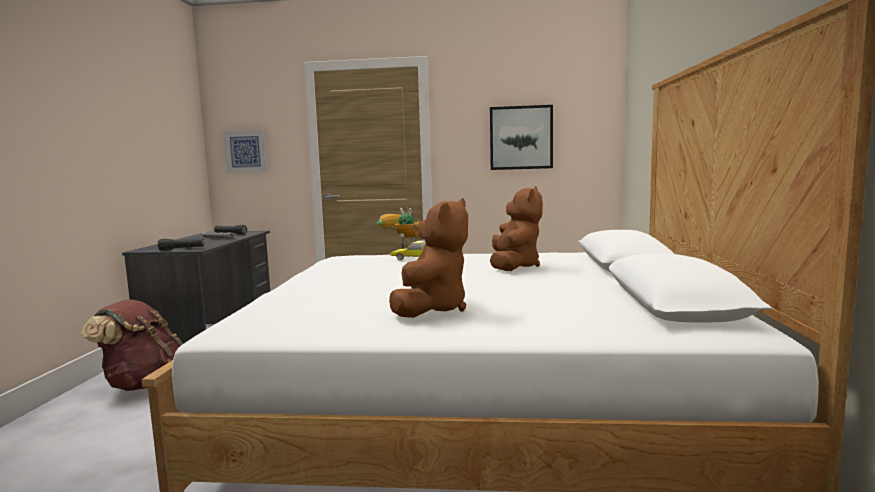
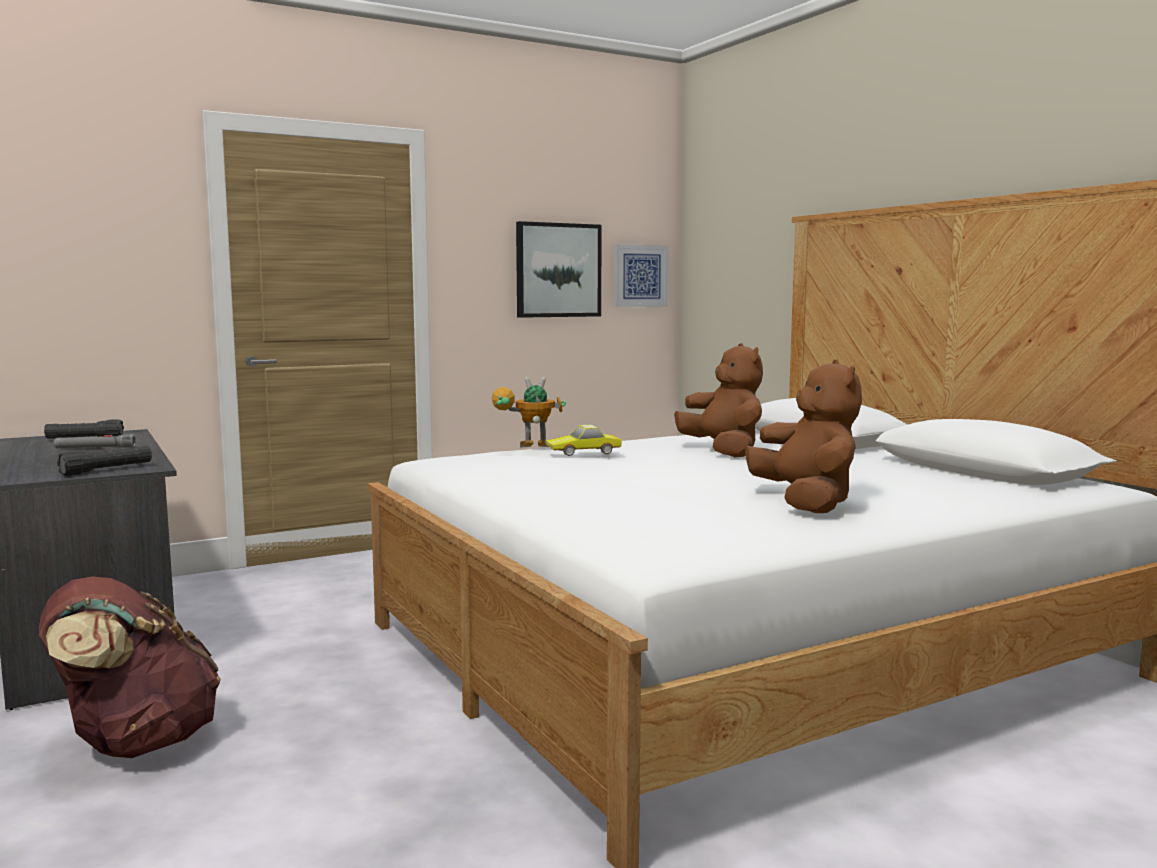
camera: 35 degrees left, 0 degrees up
picture [223,130,267,173] -> picture moved to [614,244,668,307]

